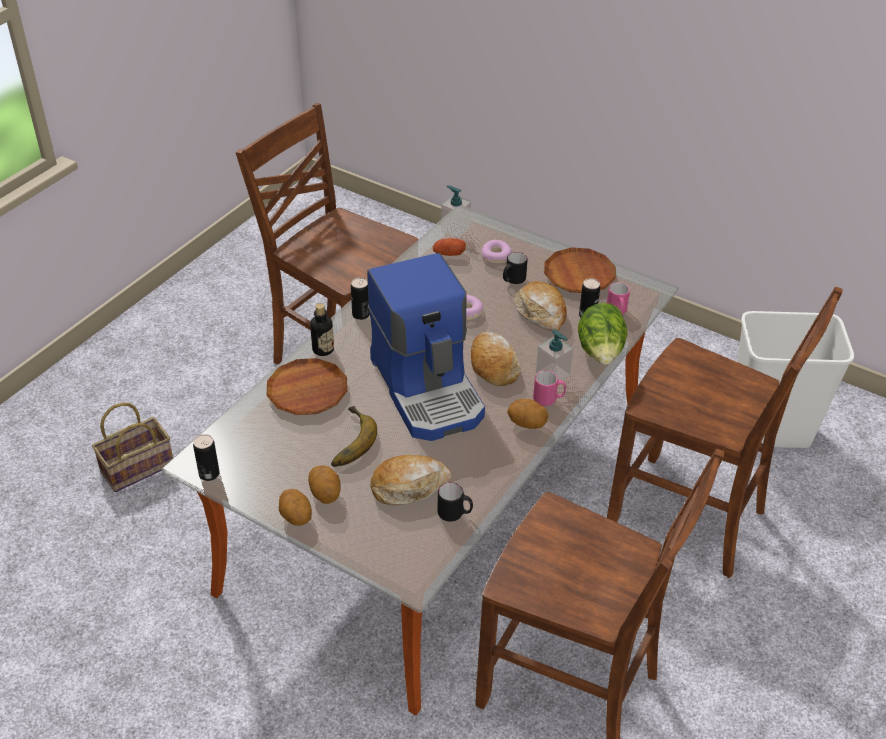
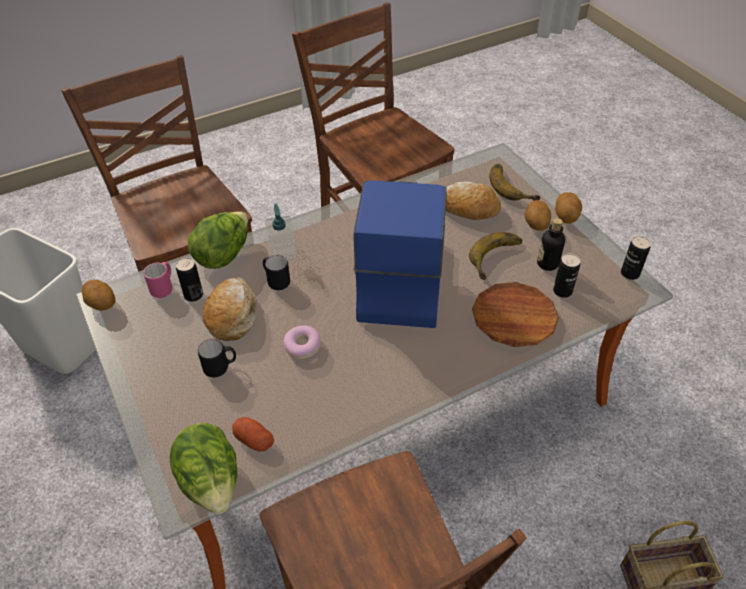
camera: 150 degrees left, 5 degrees up
bottle [310,303,334,356] -> bottle moved to [537,218,565,271]
can [351,277,370,320] -> can moved to [553,253,580,298]
black mug [438,482,473,522] -> black mug moved to [263,255,290,290]
soap dispenser [441,185,471,238] -> lettuce [170,423,237,514]
bread [471,332,521,386] -> none
donut [481,240,512,264] -> none
potato [507,399,548,429] -> potato moved to [82,280,115,311]
pink mug [533,370,566,406] -> none
brown plate [544,247,616,293] -> none
none -> banana [490,164,540,201]

